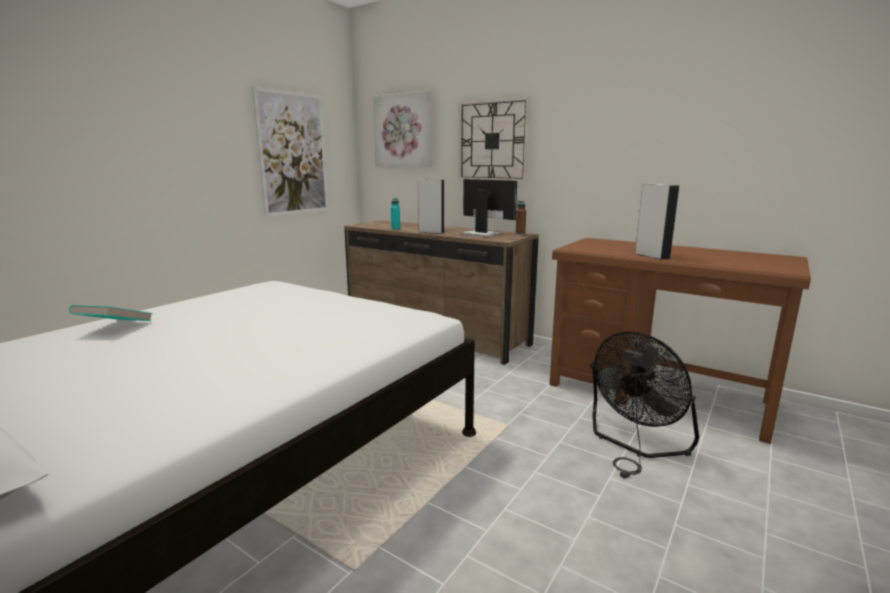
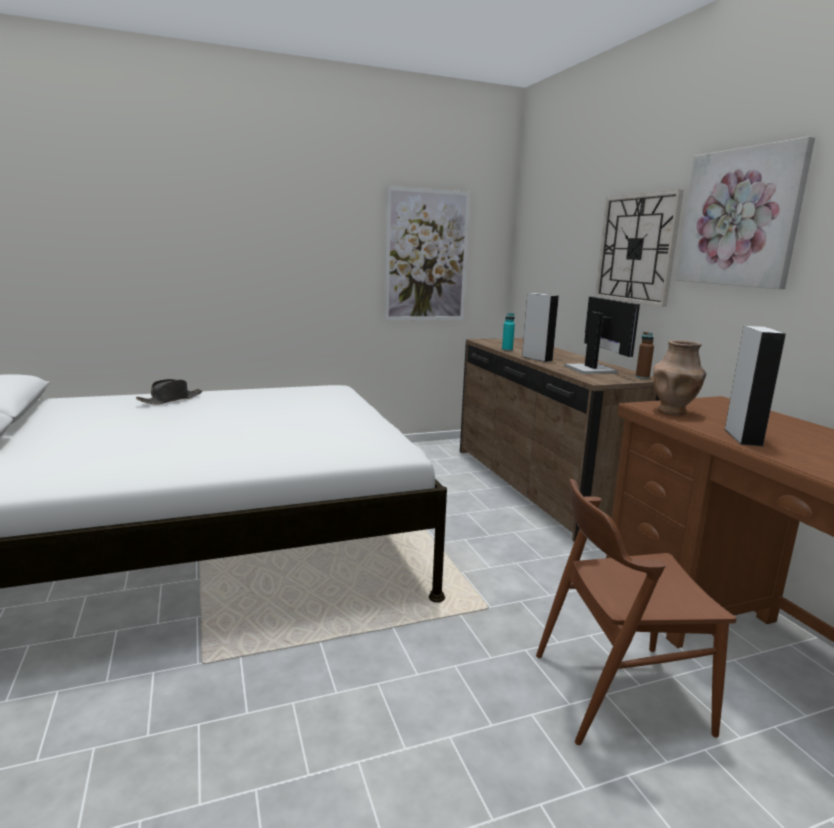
camera: 35 degrees right, 0 degrees up
turquoise book [69,305,152,321] -> black hat [136,379,203,405]
picture [373,91,431,168] -> picture moved to [676,137,815,289]
black fan [590,332,699,479] -> brown chair [536,479,737,745]
none -> brown vase [653,340,706,416]

